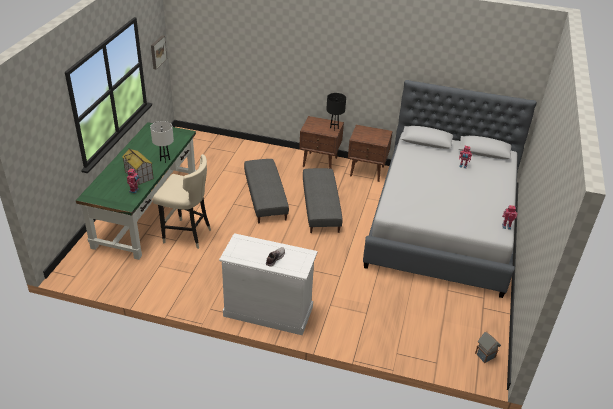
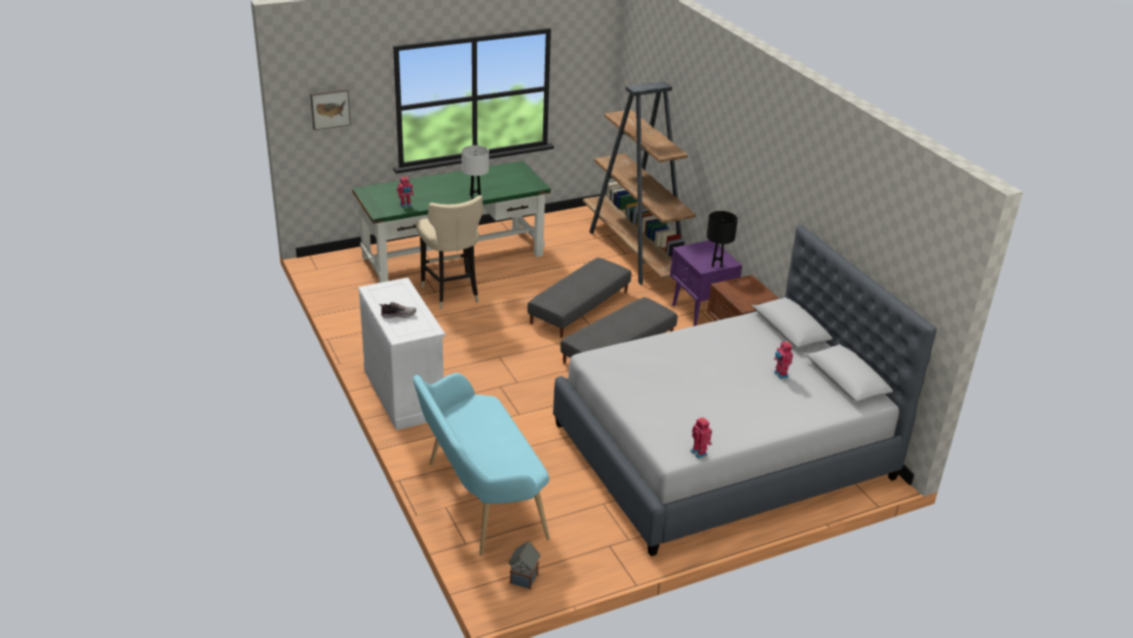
camera: 50 degrees right, 5 degrees down
toy house [122,148,154,185] -> none
picture [151,35,167,69] -> picture moved to [310,89,351,130]
brown nightstand [299,116,344,169] -> purple nightstand [670,240,742,326]
none -> turquoise bench [413,373,550,556]
none -> brown bookcase [583,81,696,285]

